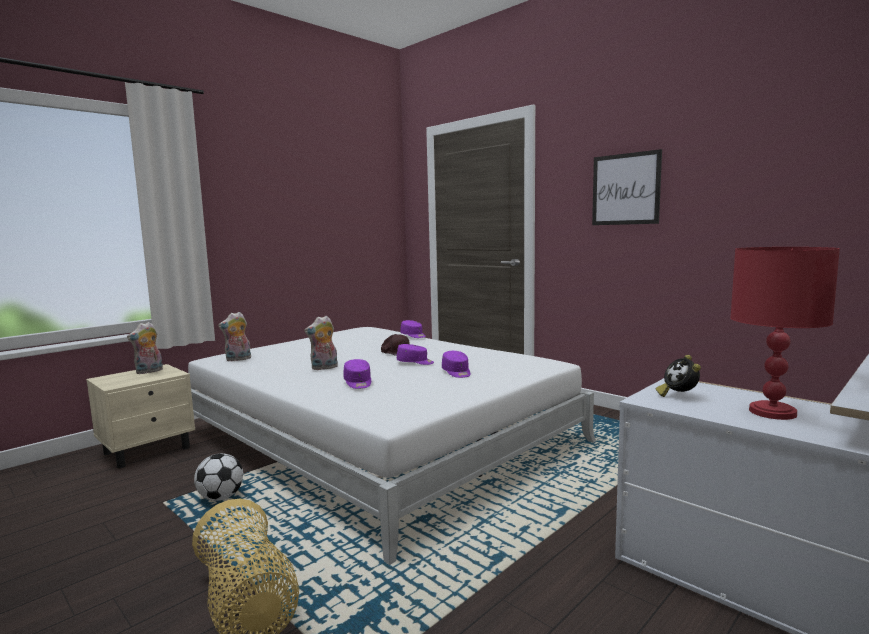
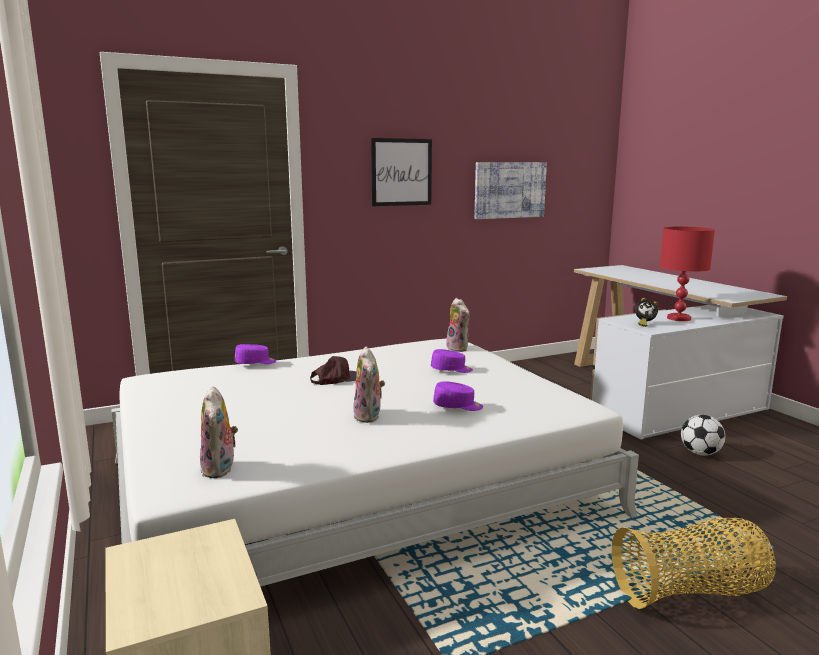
camera: 70 degrees left, 5 degrees up
plush toy [127,322,163,374] -> plush toy moved to [446,298,470,352]
football [194,453,243,501] -> football moved to [681,415,726,456]
purple cap [397,344,434,365] -> none
none -> picture [474,162,547,219]

